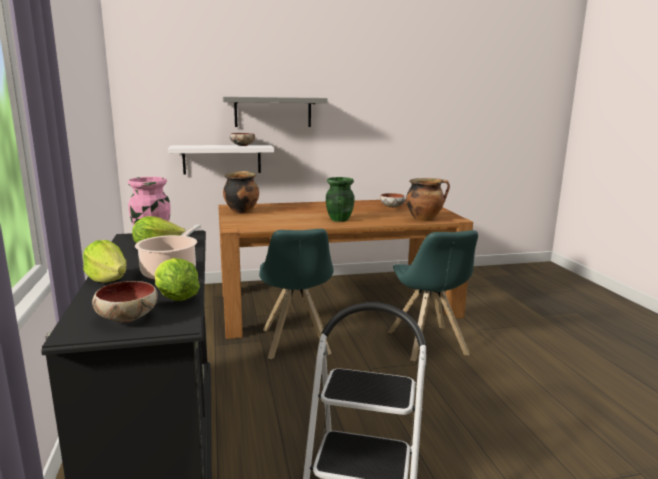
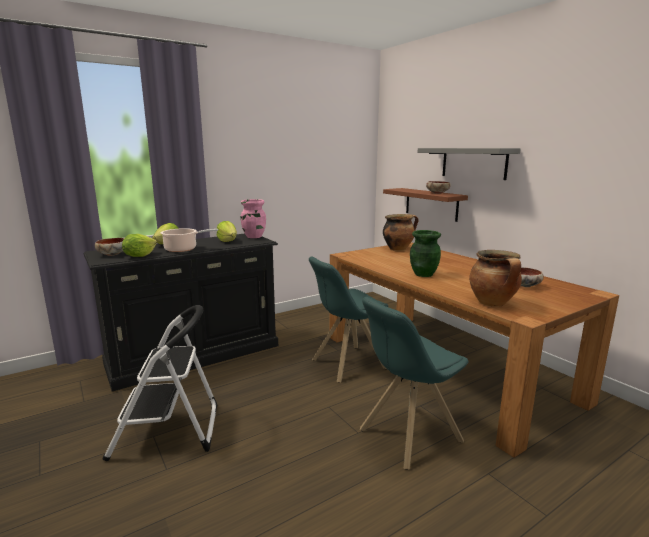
camera: 70 degrees right, 0 degrees up
white shelf [168,145,274,175] -> brown shelf [383,188,468,222]

